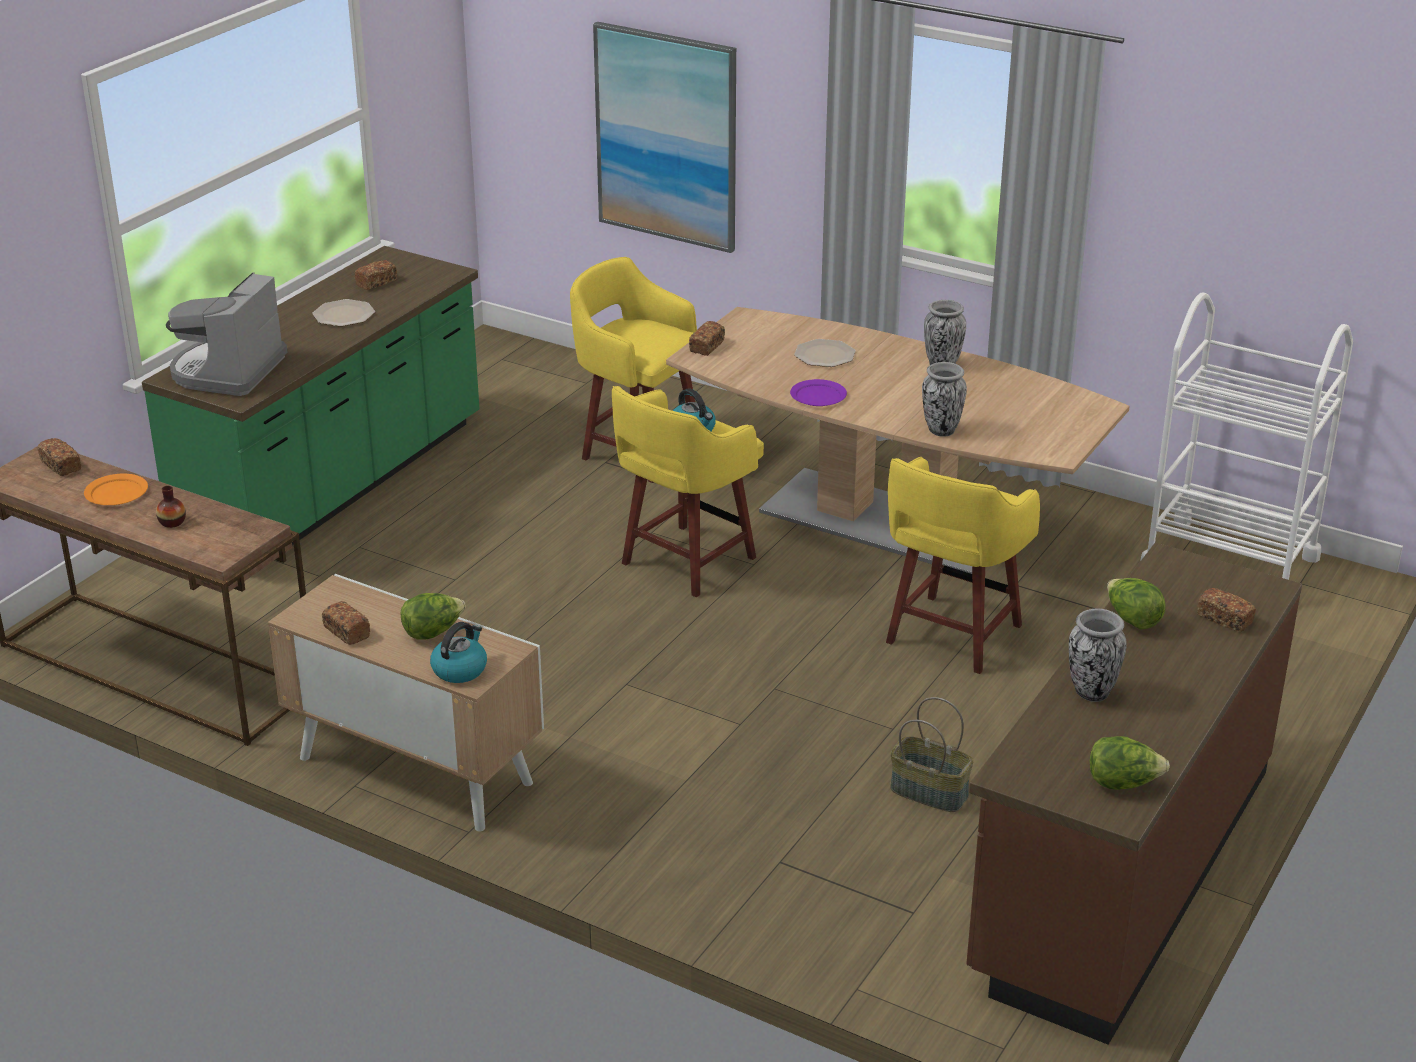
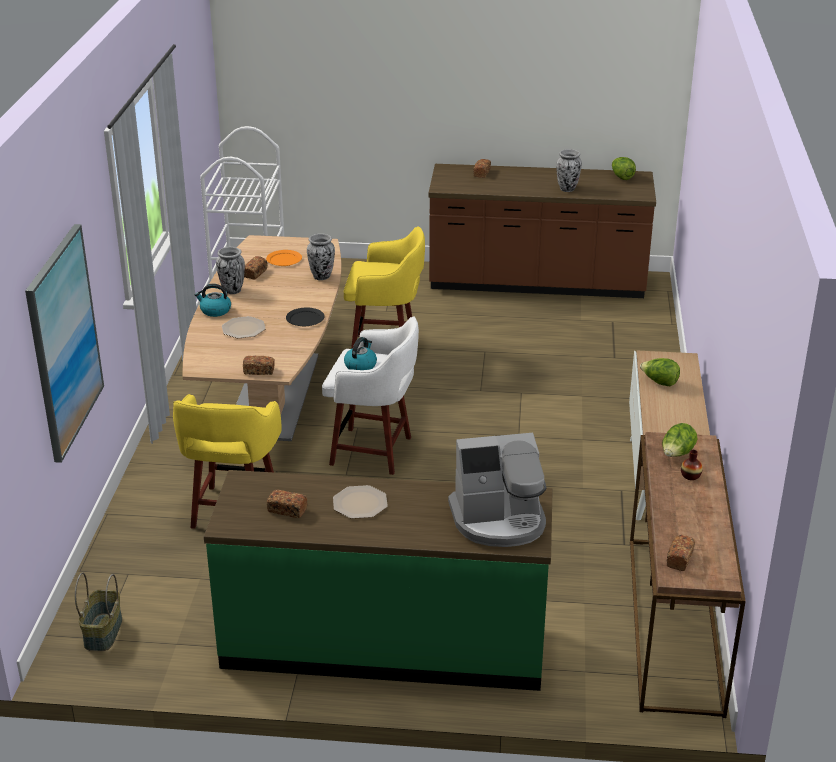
camera: 115 degrees left, 0 degrees up
orange plate [84,474,148,505] -> orange plate moved to [266,250,302,266]
bread [322,601,370,645] -> bread moved to [244,256,268,280]
kettle [430,622,487,683] -> kettle moved to [195,284,231,317]
yellow stool [612,386,764,597] -> white stool [322,317,419,475]
purple plate [790,379,847,406] -> black plate [286,308,325,326]
basket [890,697,973,812] -> basket moved to [75,572,122,651]
lettuce [1107,578,1166,630] -> lettuce moved to [662,423,697,457]

